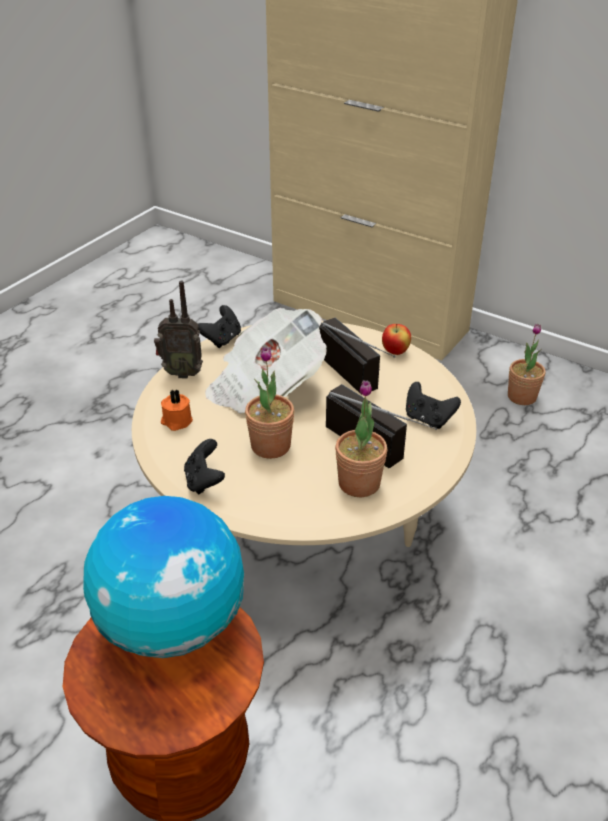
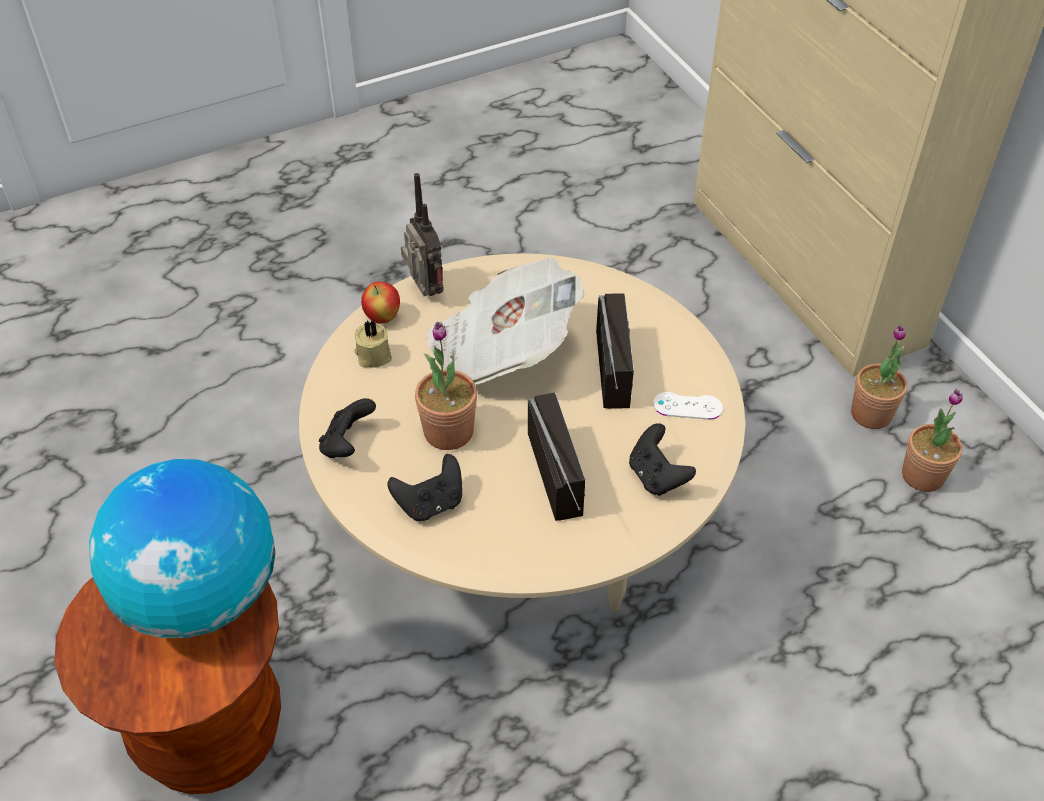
camera: 30 degrees right, 10 degrees up
radio [154,281,203,379] -> radio turned 150 degrees counterclockwise [401,173,444,296]
orange candle [161,389,193,431] -> beige candle [354,320,392,368]
black game controller [198,305,241,348] -> black game controller moved to [387,454,462,521]
potted plant [335,380,387,498] -> potted plant moved to [851,325,907,429]
apple [382,324,411,355] -> apple moved to [361,282,400,324]
none -> white game controller [653,392,723,420]

